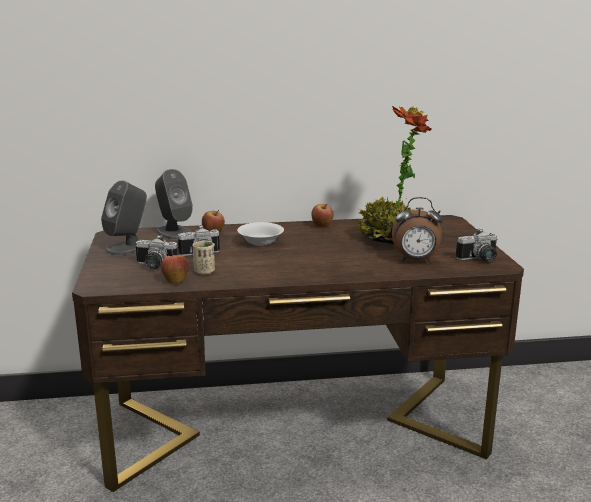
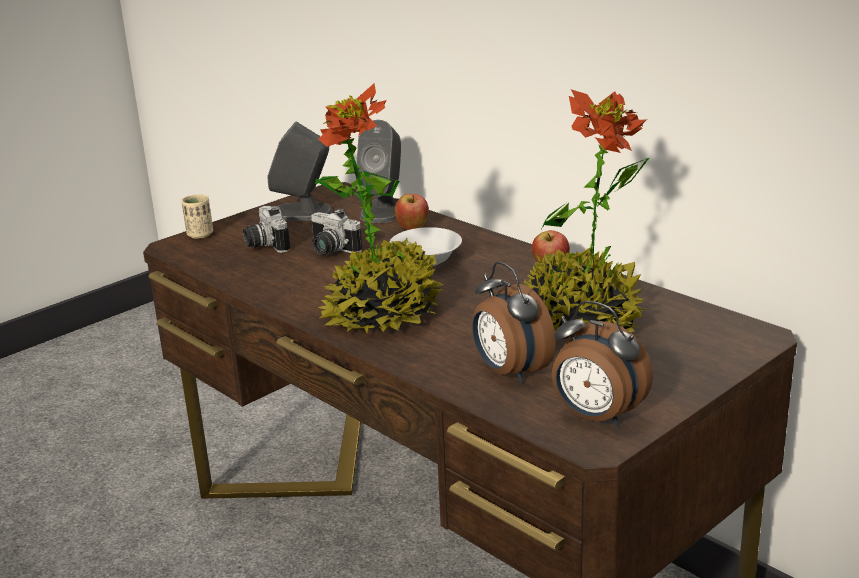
camera: 55 degrees right, 5 degrees up
apple [161,250,189,284] -> none
beige cup [193,241,215,275] -> beige cup moved to [181,195,213,239]
camera [456,229,497,262] -> alarm clock [552,301,653,427]
none -> potted plant [315,84,444,334]

